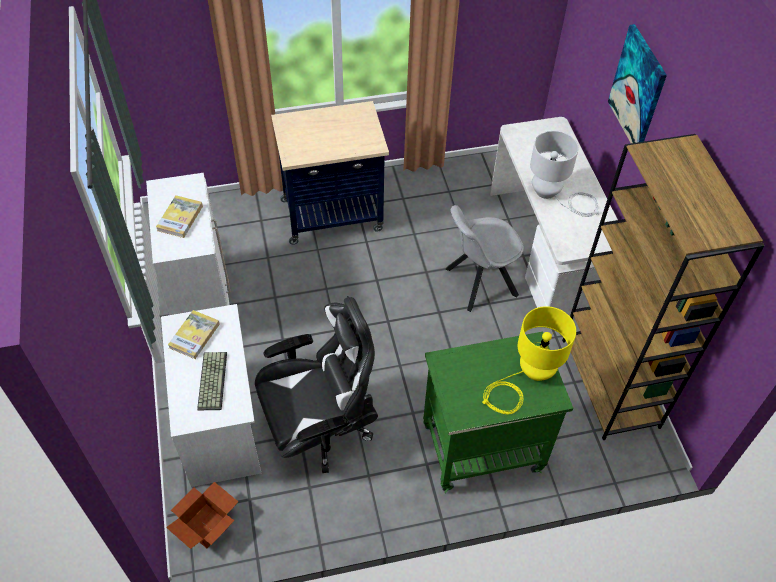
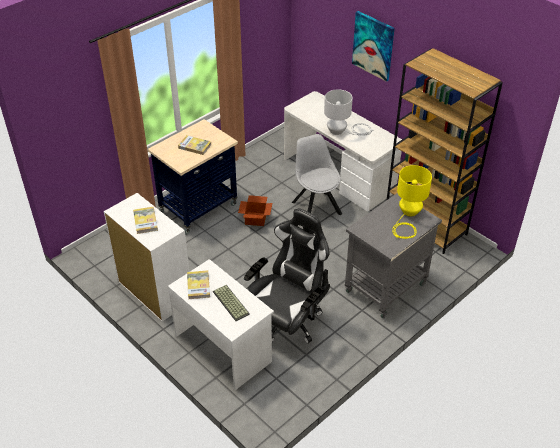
camera: 30 degrees left, 10 degrees down
cardboard box [166,482,238,549] -> cardboard box moved to [238,195,272,226]
green cart [423,332,573,493] -> grey cart [345,193,442,319]
grey chair [446,205,524,312] -> grey chair turned 120 degrees clockwise [292,134,342,215]
none -> book [178,135,212,155]

